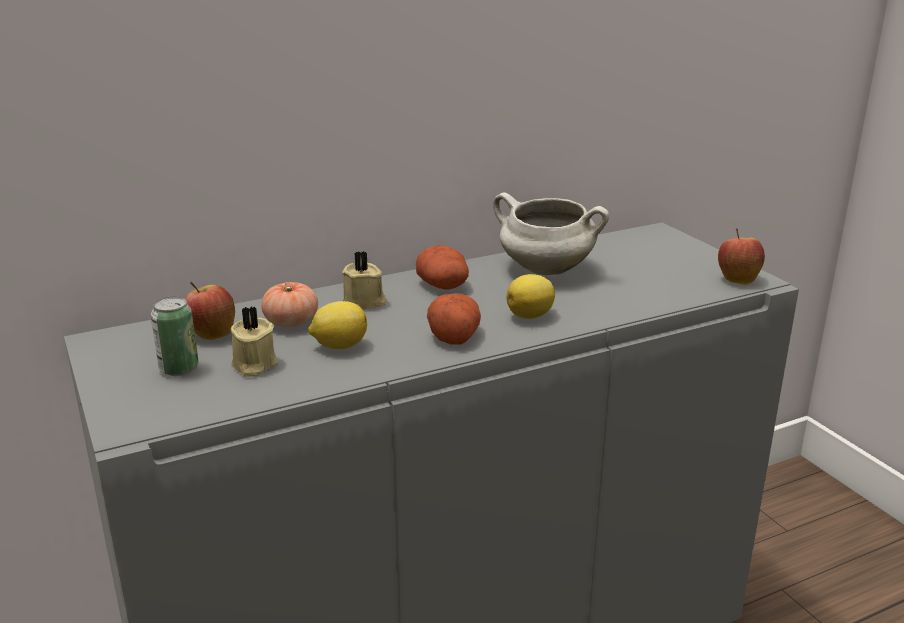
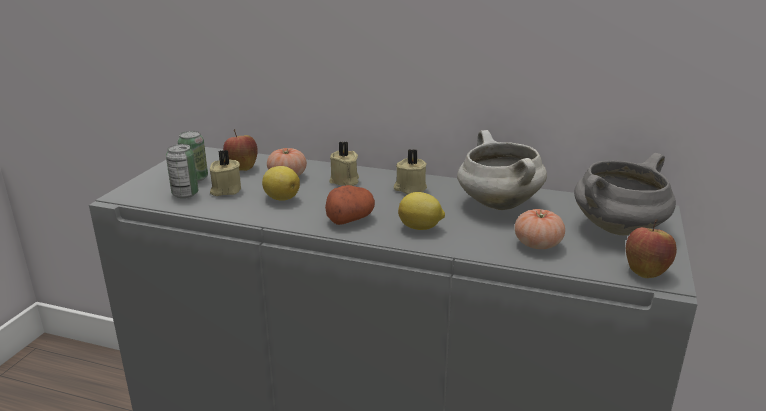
camera: 45 degrees right, 0 degrees up
potato [416,245,469,290] -> beige candle [394,149,427,194]
none -> can [166,144,198,198]
none -> tomato [515,209,565,249]
none -> grey cooking pot [574,153,676,235]

